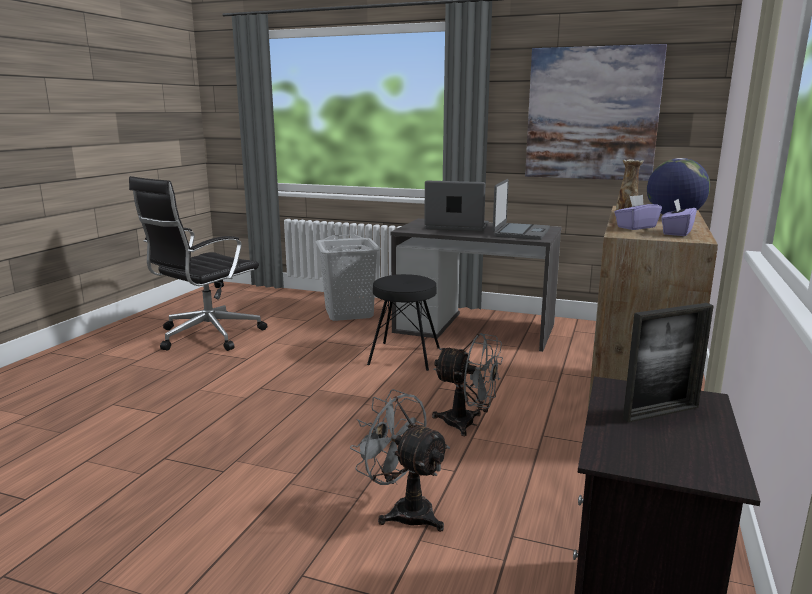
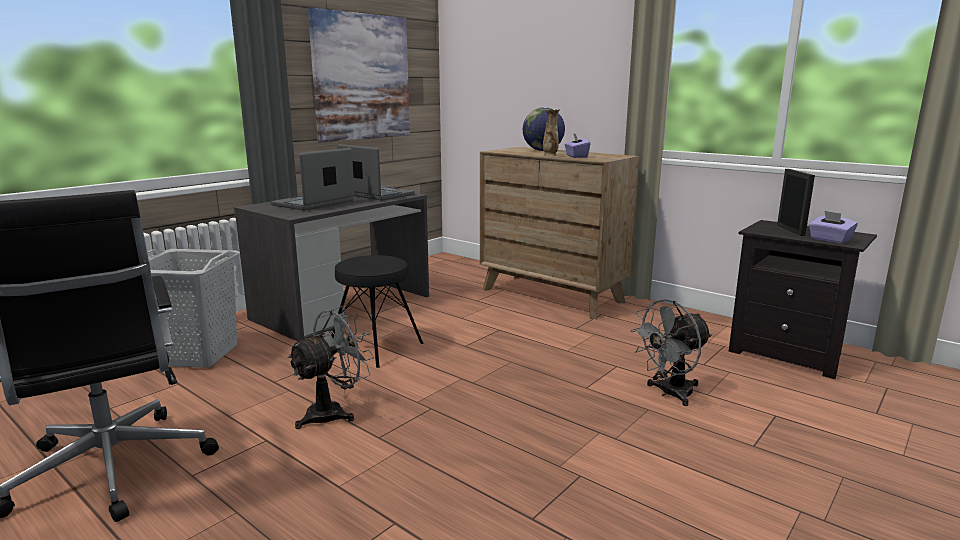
camera: 70 degrees left, 0 degrees up
grey fan [432,333,503,436] -> grey fan moved to [287,306,375,429]
purple tissue box [661,198,697,236] -> purple tissue box moved to [809,211,858,244]

